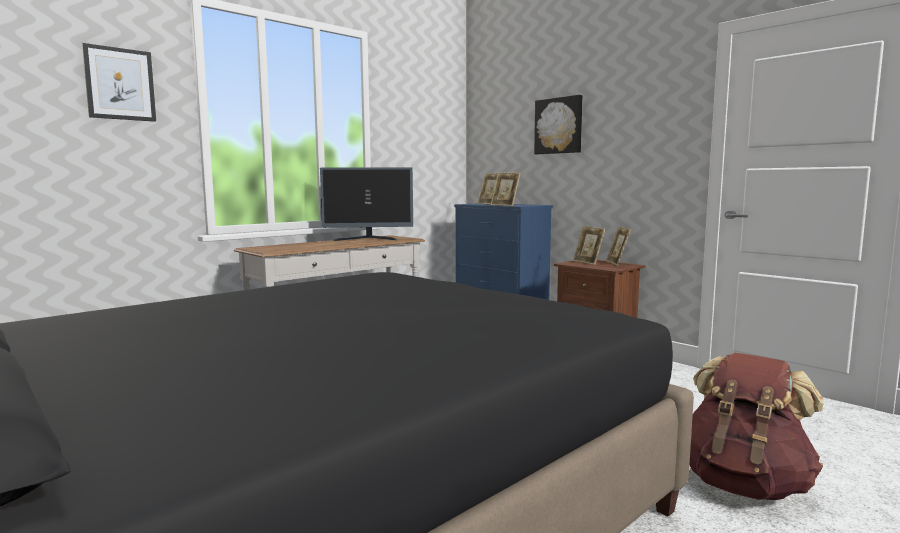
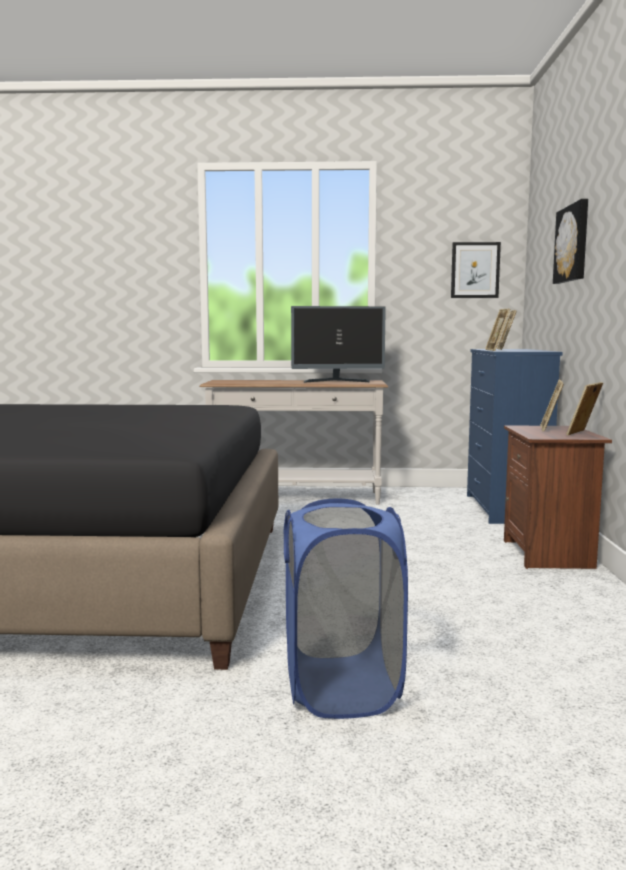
camera: 45 degrees right, 0 degrees up
picture [82,43,156,122] -> picture moved to [451,242,501,298]
monitor [320,167,413,241] -> monitor turned 45 degrees counterclockwise [291,306,386,383]
brown backpack [689,353,824,500] -> blue laundry basket [284,499,408,719]

